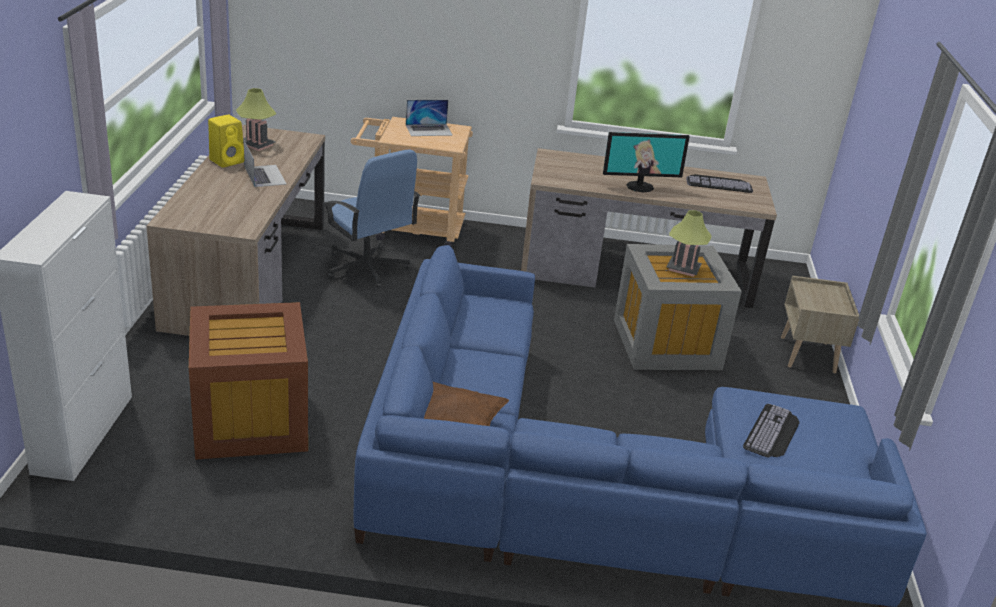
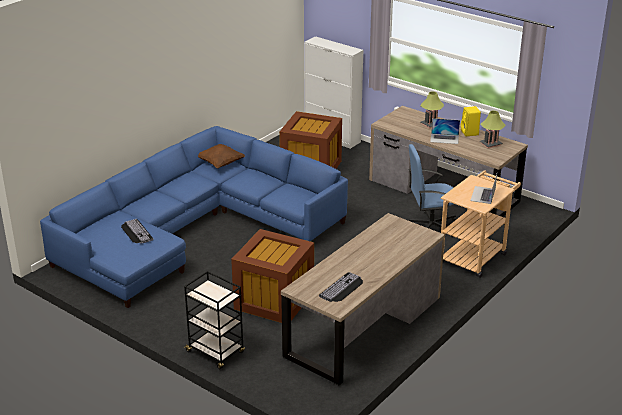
camera: 125 degrees right, 0 degrees up
monitor [603,132,690,192] -> none
grey storage box [614,244,742,370] -> brown storage box [231,229,314,323]
table lamp [666,210,712,277] -> table lamp moved to [420,92,444,128]
beige nightstand [781,276,859,373] -> black cart [184,271,245,369]

